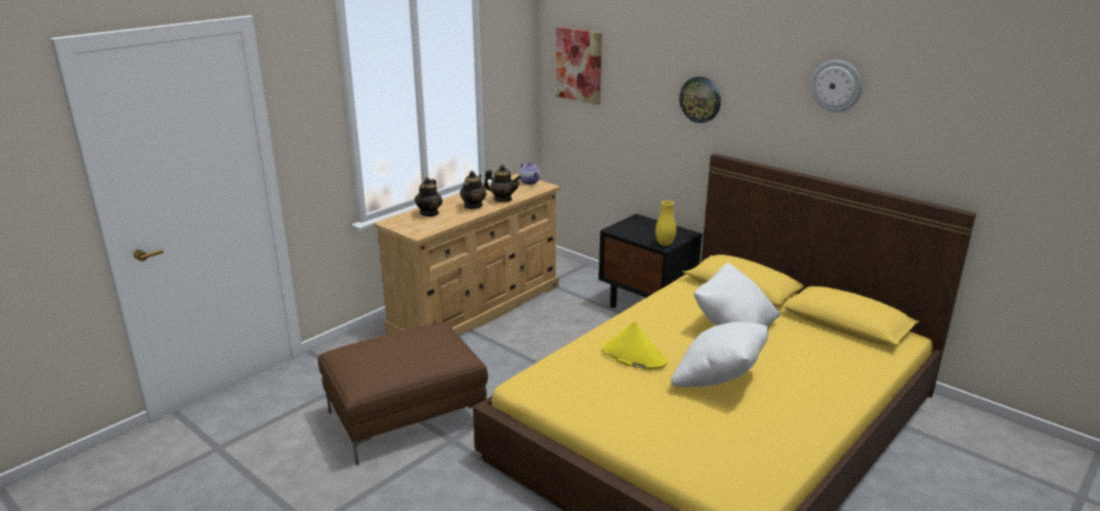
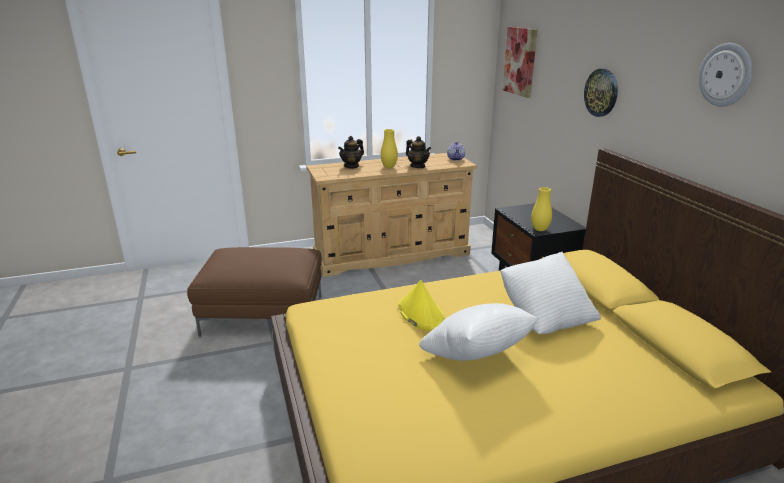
camera: 30 degrees right, 0 degrees up
teapot [460,171,486,209] -> yellow vase [381,129,398,168]

